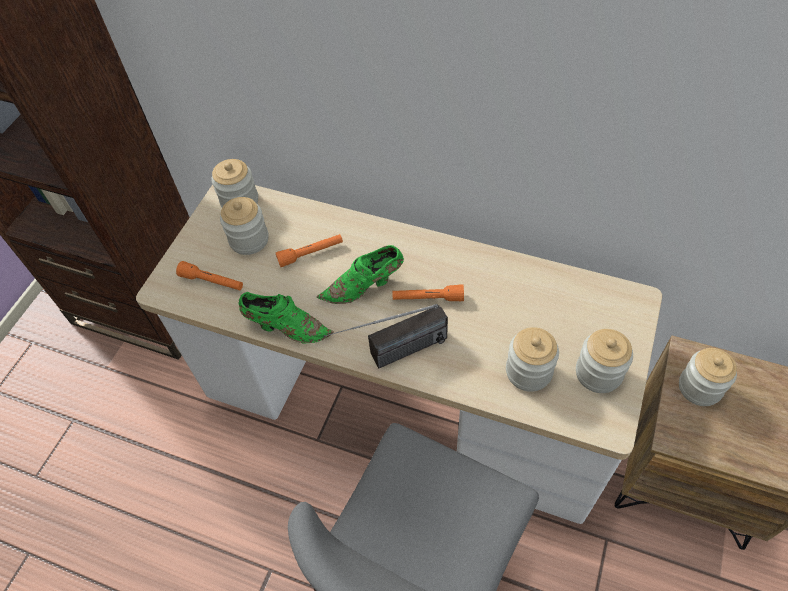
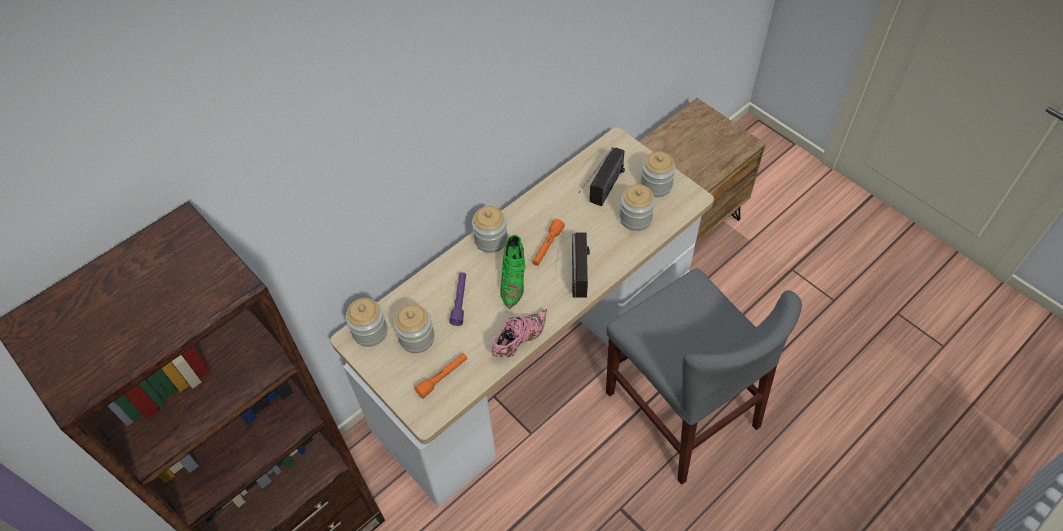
camera: 65 degrees left, 0 degrees up
green shoe [239,292,334,343] -> pink shoe [492,309,547,358]
orange flashlight [276,234,343,267] -> purple flashlight [449,272,466,326]
jar [679,348,737,406] -> jar moved to [472,206,508,253]
none -> radio [579,147,625,206]

